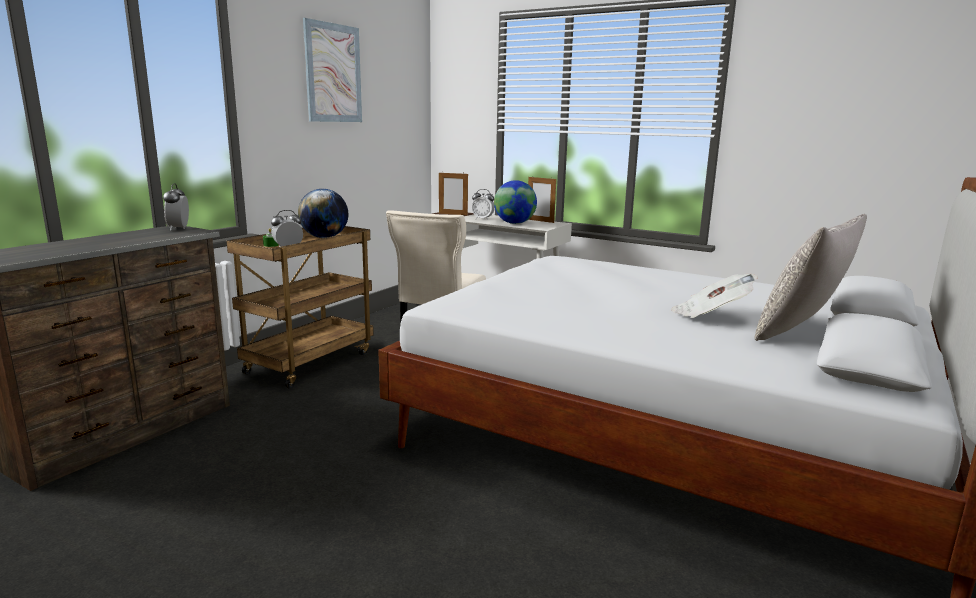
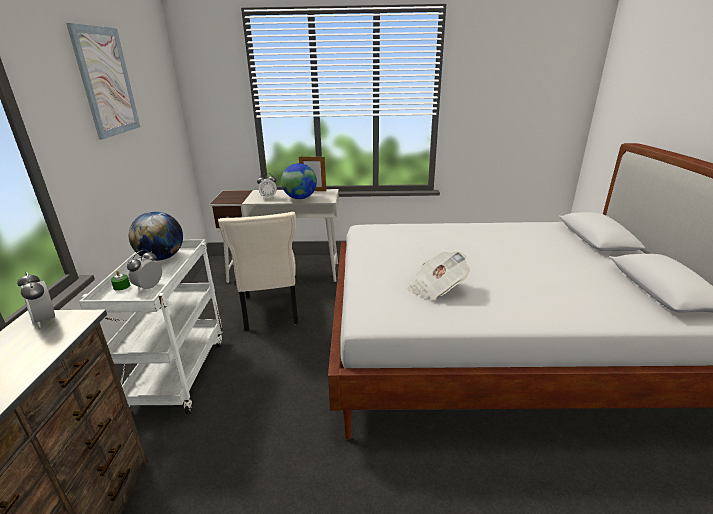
camera: 30 degrees left, 10 degrees up
brown cart [226,226,374,389] -> white cart [79,239,222,414]
picture frame [439,171,468,215] -> none
newspaper [671,274,758,318] -> newspaper moved to [408,252,470,300]
grey pillow [754,214,867,341] -> none

